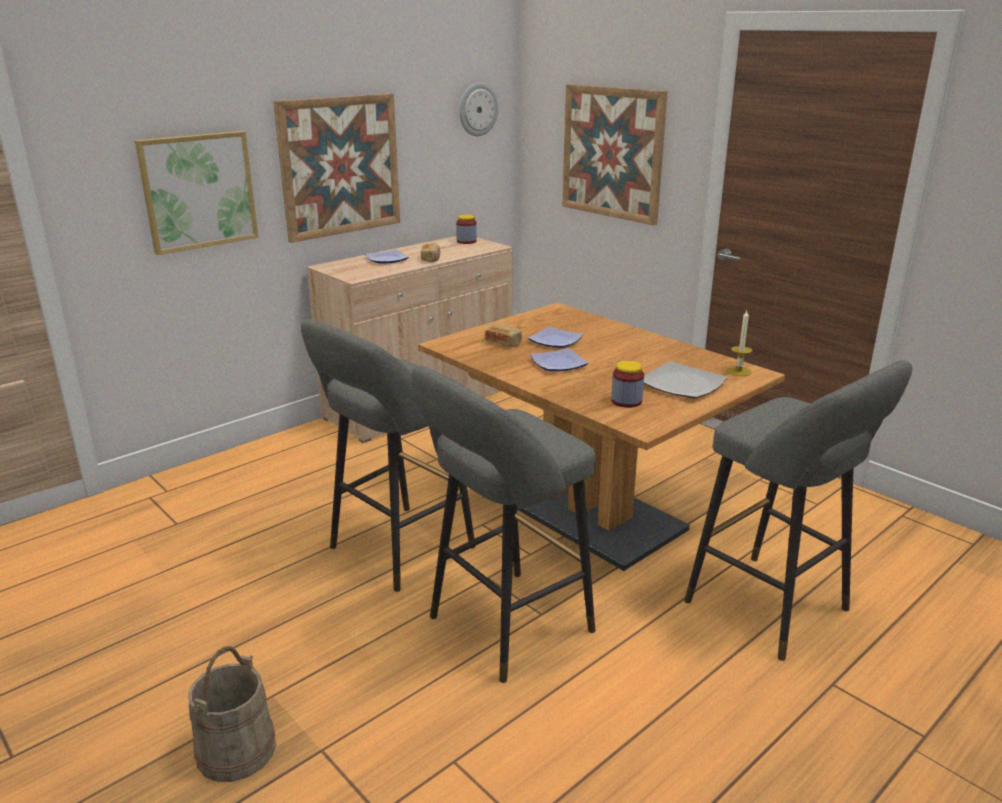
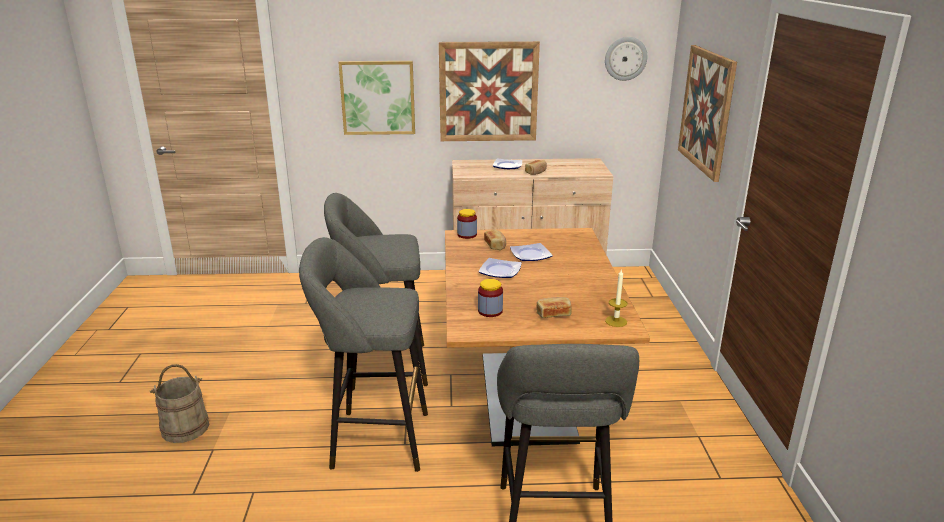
camera: 40 degrees right, 0 degrees up
jar [457,215,477,244] -> jar moved to [457,209,477,239]
plate [644,361,728,398] -> bread [537,297,572,318]

